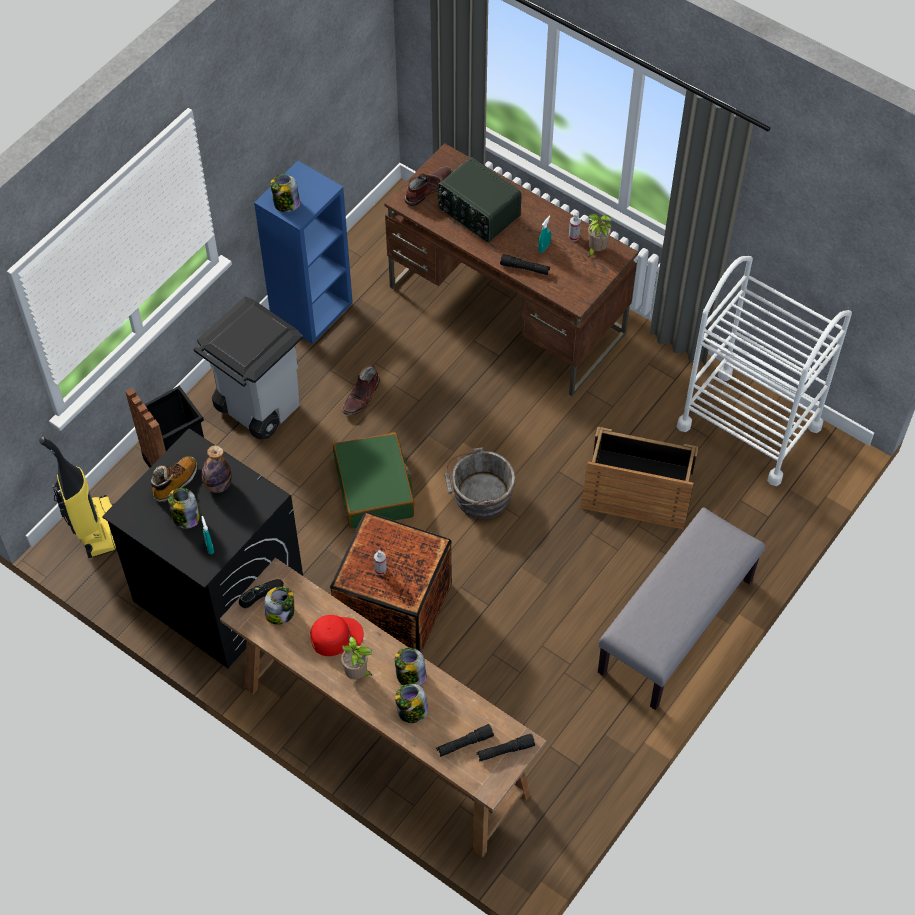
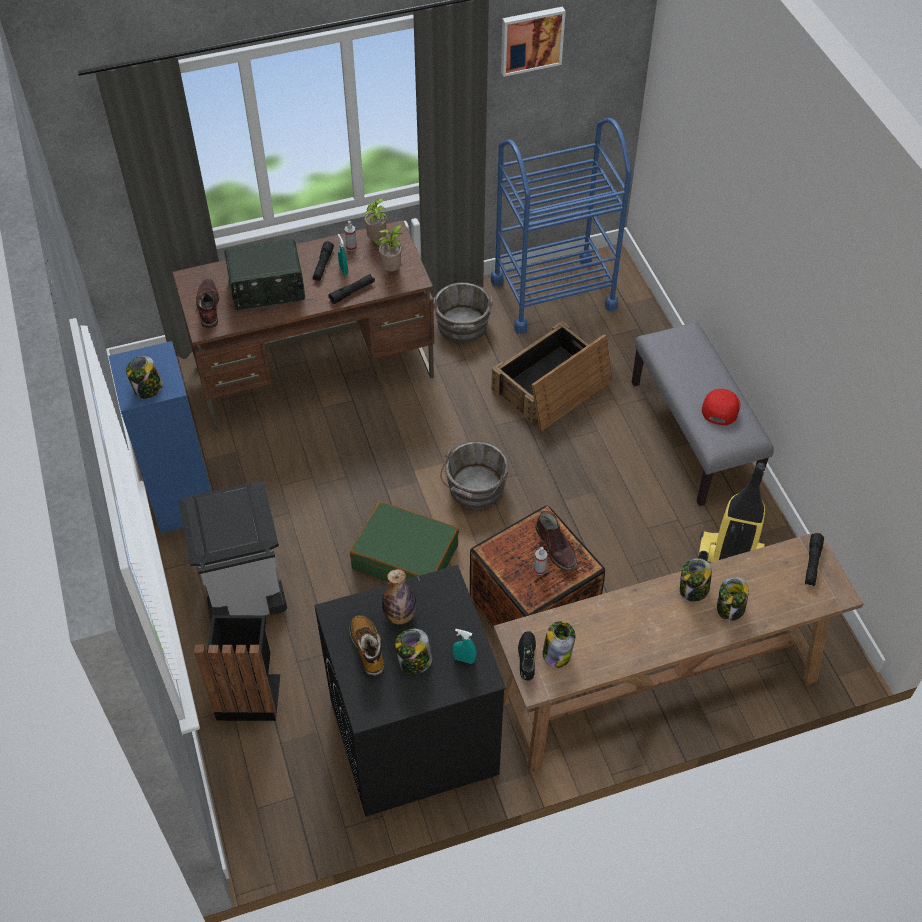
camera: 55 degrees left, 5 degrees down
vacuum cleaner [39,437,117,558] -> vacuum cleaner moved to [698,463,767,562]
red cap [310,615,364,656] -> red cap moved to [702,389,741,425]
potted plant [341,636,372,679] -> potted plant moved to [379,225,402,271]
brown boot [342,365,380,415] -> brown boot moved to [535,511,577,571]
black flashlight [436,724,494,757] -> black flashlight moved to [313,241,334,281]
white cart [677,256,852,486] -> blue cart [491,118,632,333]
none -> grey bucket [433,282,493,343]
none -> picture [501,7,566,77]

